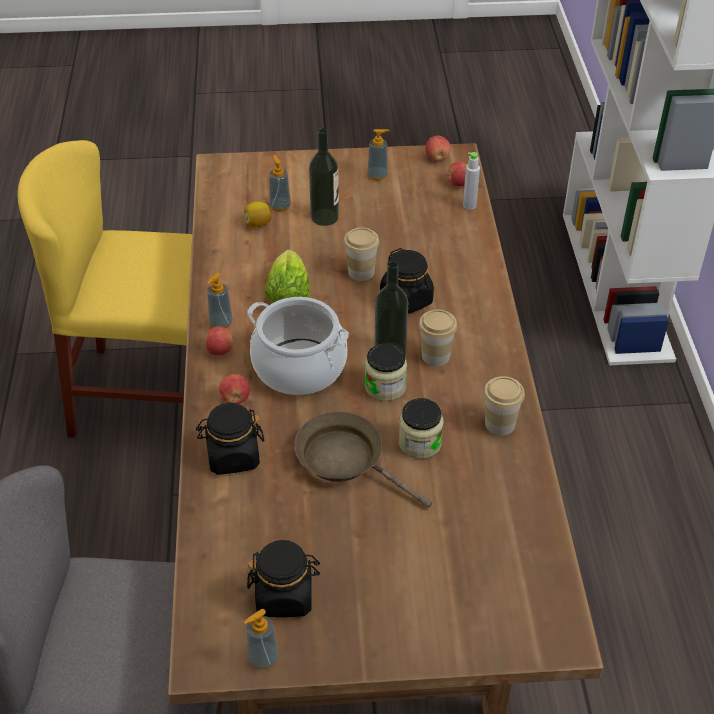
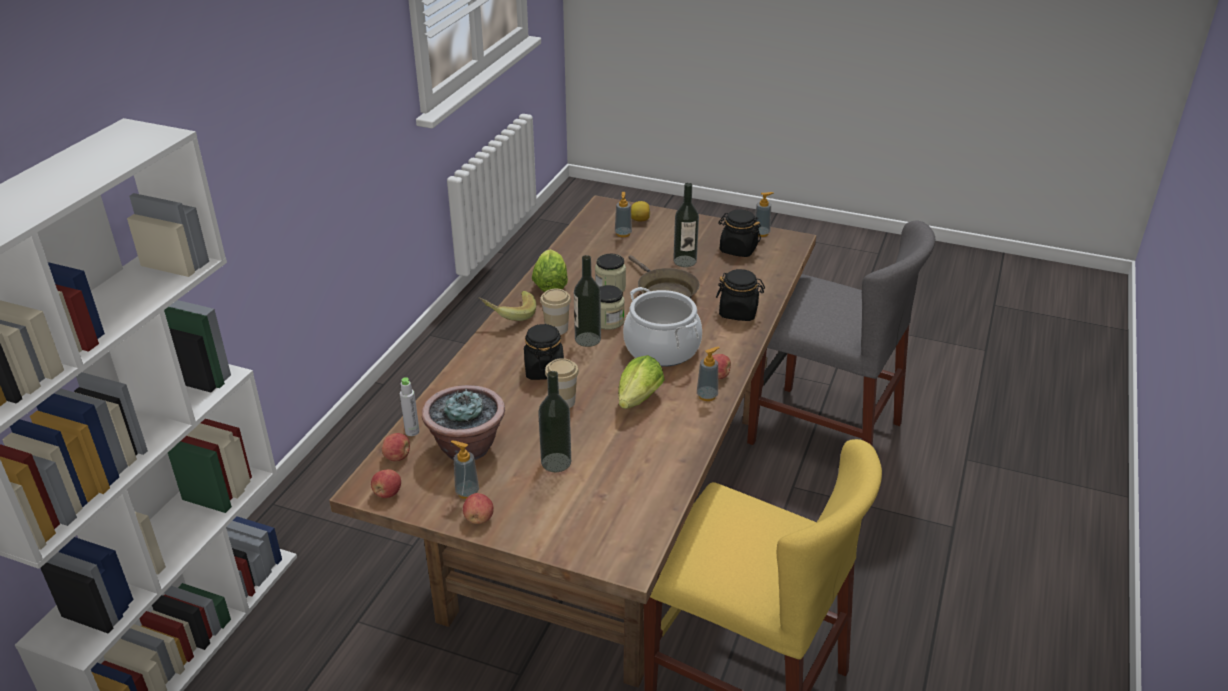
camera: 155 degrees left, 10 degrees down
apple [218,374,250,404] -> apple moved to [463,493,494,524]
lemon [244,201,272,227] -> lemon moved to [631,201,650,222]
soap dispenser [269,155,291,212] -> soap dispenser moved to [615,192,632,237]
cup [484,376,525,436] -> lettuce [532,249,568,292]
none -> potted plant [422,385,505,460]
none -> banana [479,291,536,321]
none -> bottle [673,183,699,267]

